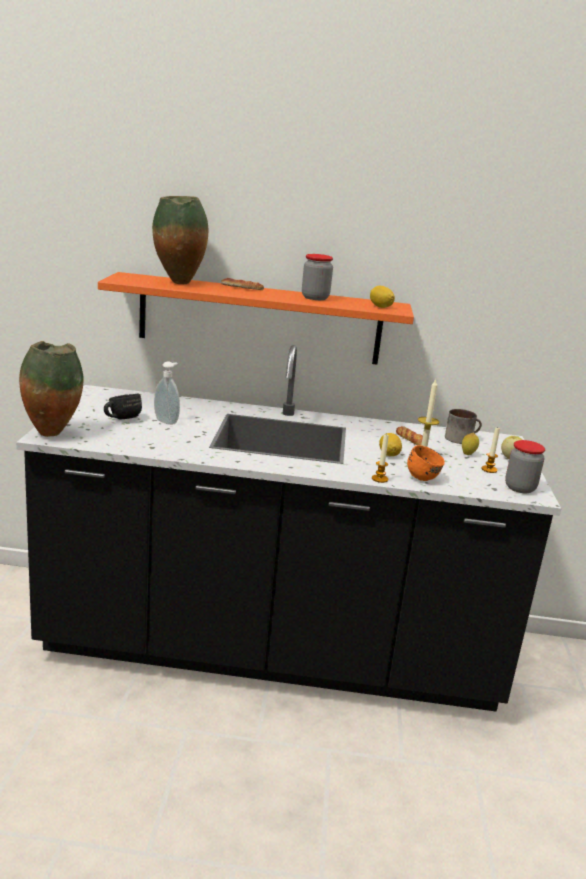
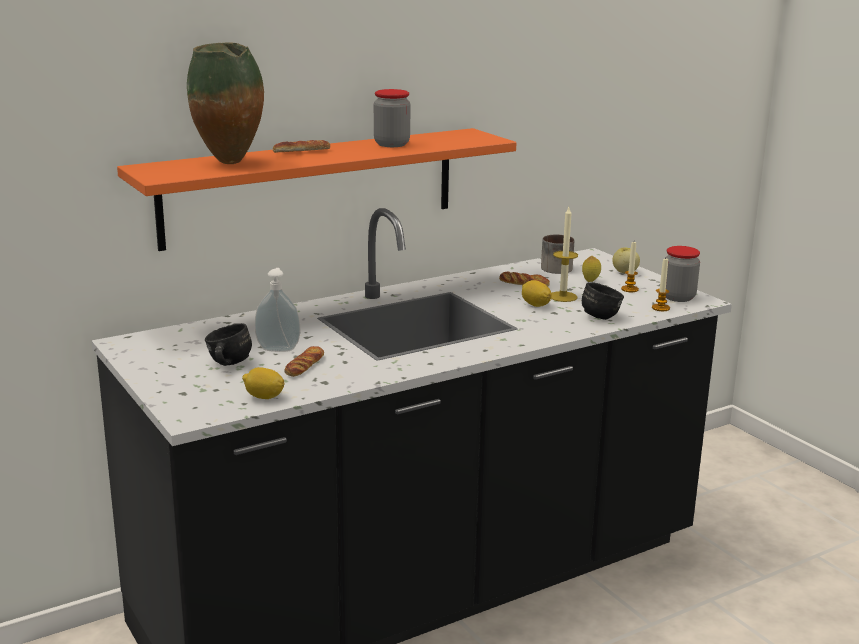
camera: 35 degrees left, 0 degrees up
vase [19,341,84,437] -> none
lemon [370,286,395,308] -> lemon moved to [242,367,284,399]
candle [372,433,389,483] -> candle moved to [652,258,670,311]
orange mug [407,445,445,481] -> black mug [582,282,624,320]
none -> bread [284,346,324,377]

